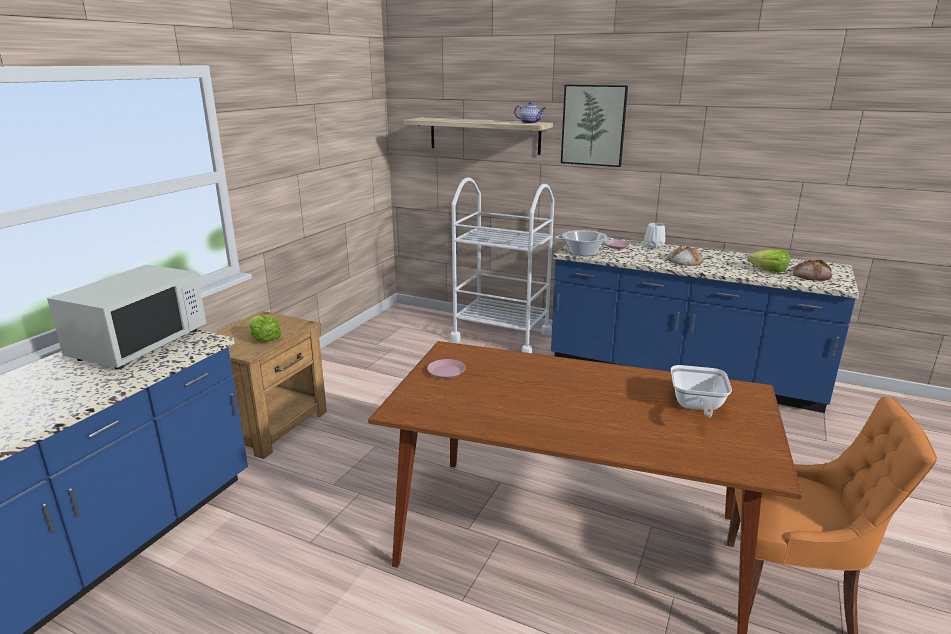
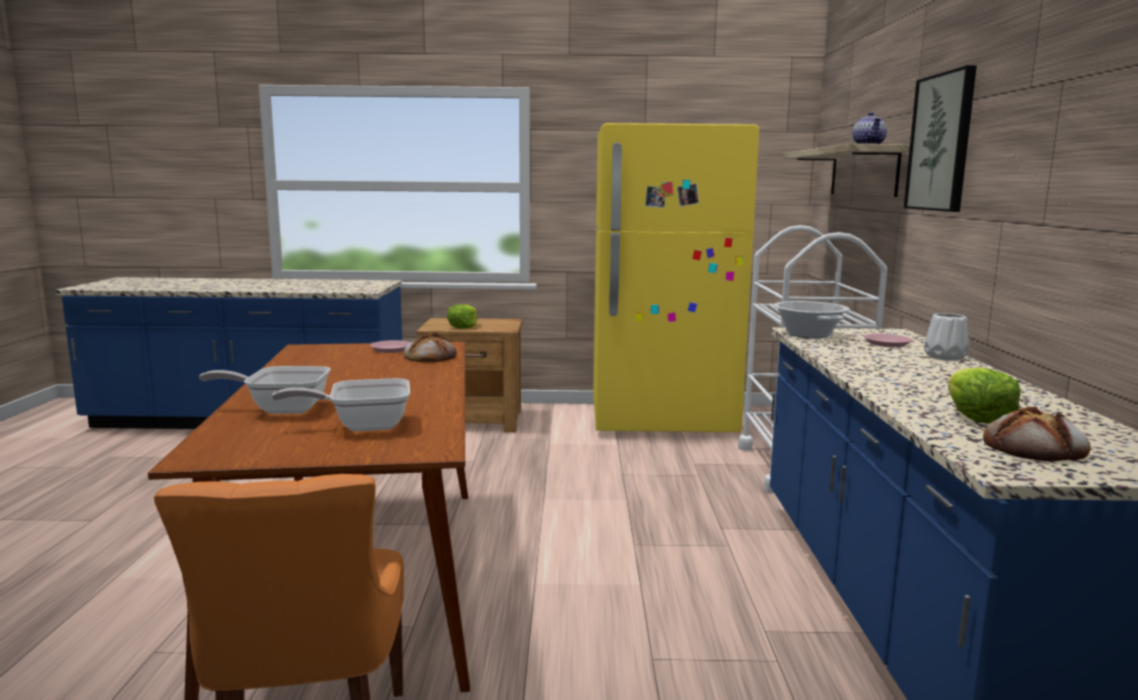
camera: 65 degrees right, 10 degrees down
white microwave [47,265,206,370] -> none
bread [668,245,703,266] -> bread moved to [404,332,457,362]
none -> frying pan [199,366,331,414]
none -> yellow fridge [593,123,759,432]

